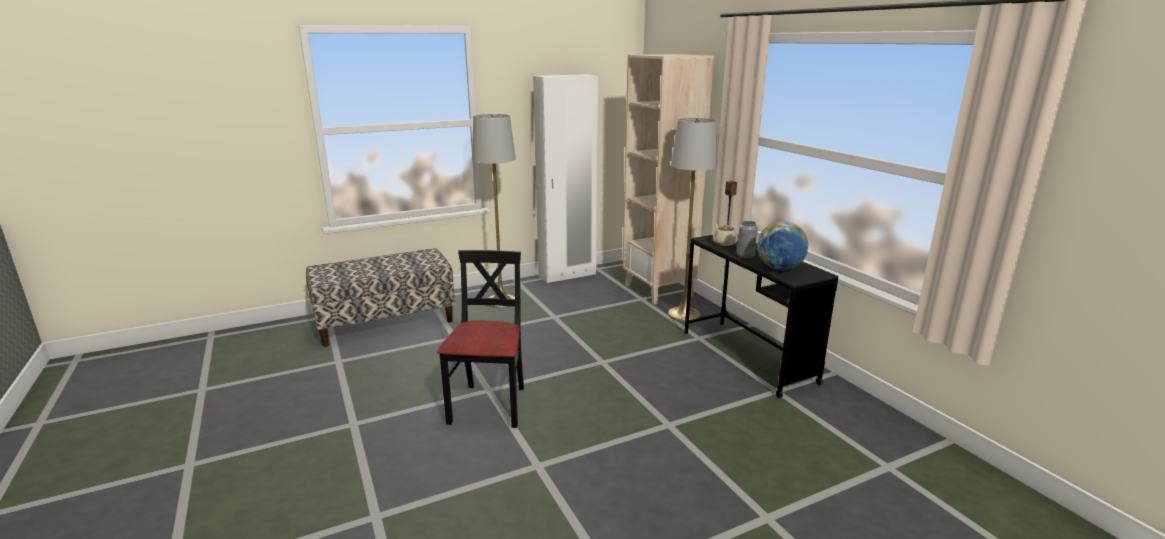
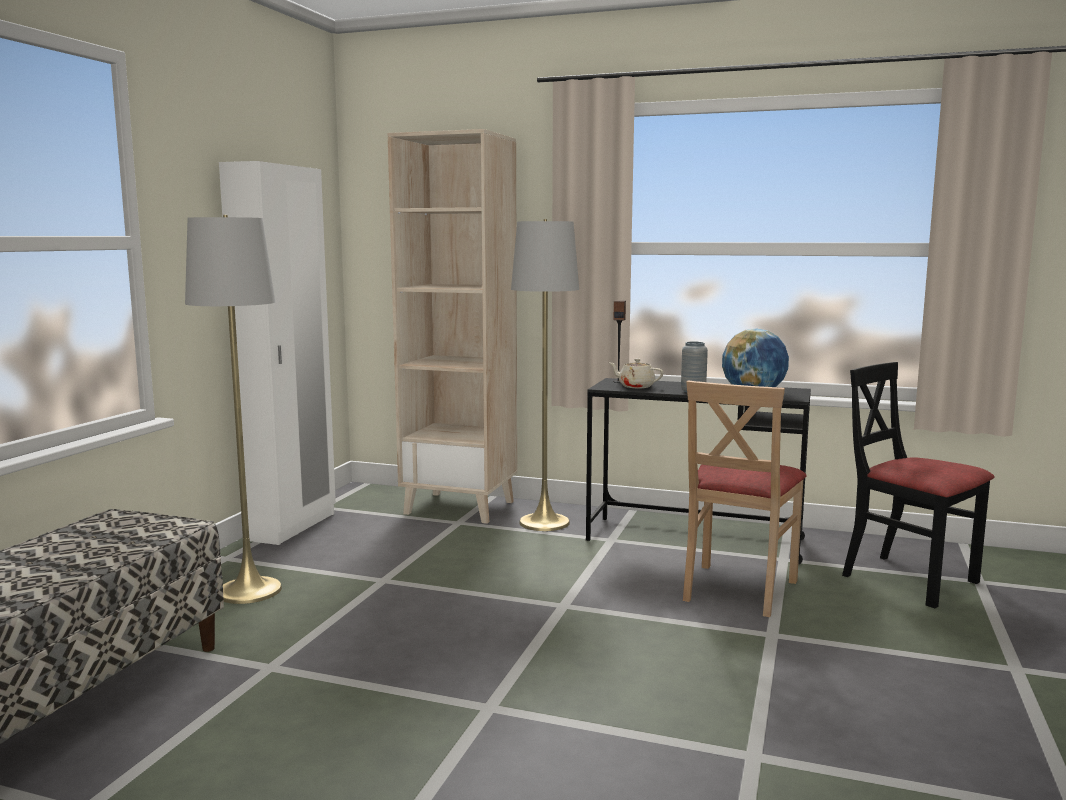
camera: 45 degrees left, 10 degrees down
black chair [437,250,524,428] -> black chair moved to [842,362,995,608]
none -> beige chair [683,381,806,617]

